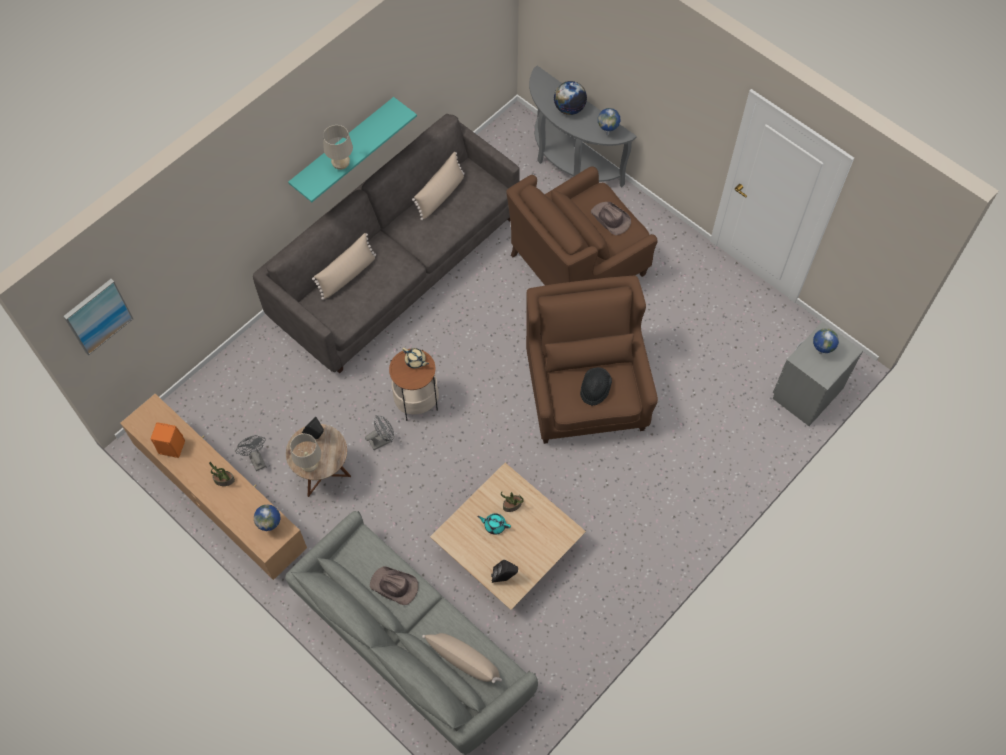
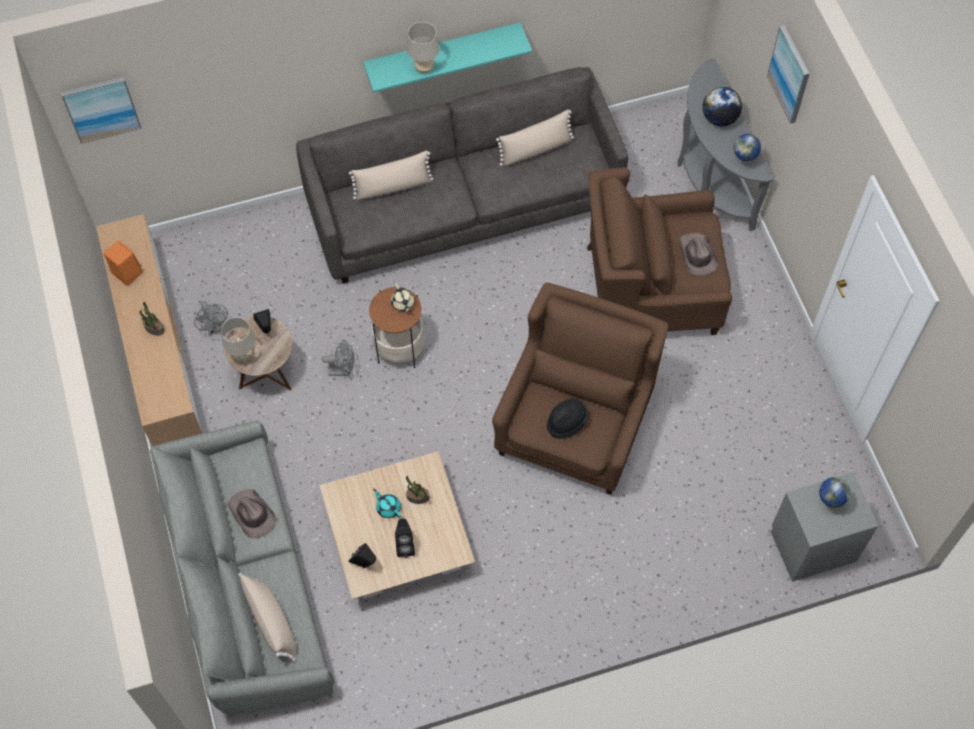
camera: 30 degrees right, 0 degrees up
grey fan [235,435,266,471] -> grey fan turned 150 degrees clockwise [194,301,228,335]
globe [254,504,280,531] -> none
none -> black speaker [395,519,415,558]
none -> picture [767,25,810,124]

